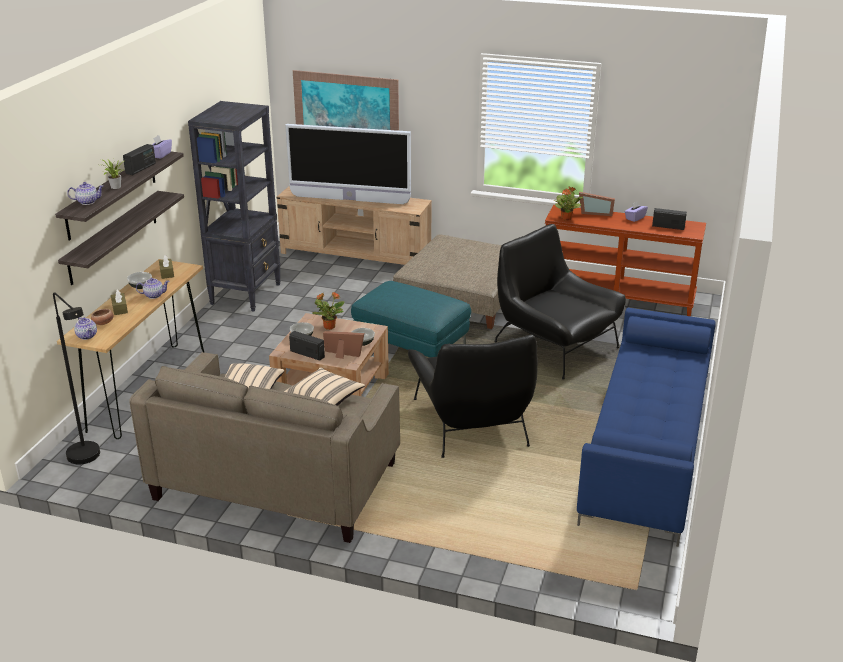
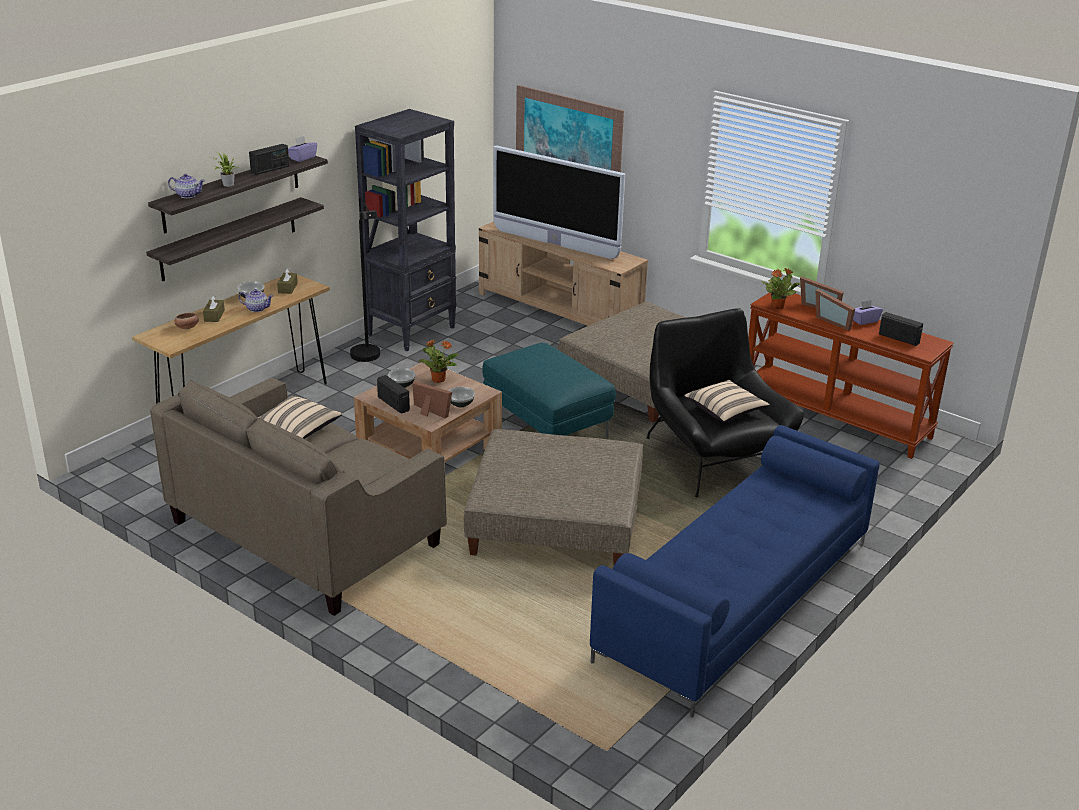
camera: 20 degrees right, 0 degrees up
black floor lamp [53,292,100,464] -> black floor lamp moved to [350,196,380,362]
teapot [74,317,97,340] -> none
beige pillow [284,367,365,406] -> beige pillow moved to [684,380,770,422]
black armchair [408,335,538,458] -> beige ottoman [464,429,643,565]
none -> picture frame [816,289,855,331]

